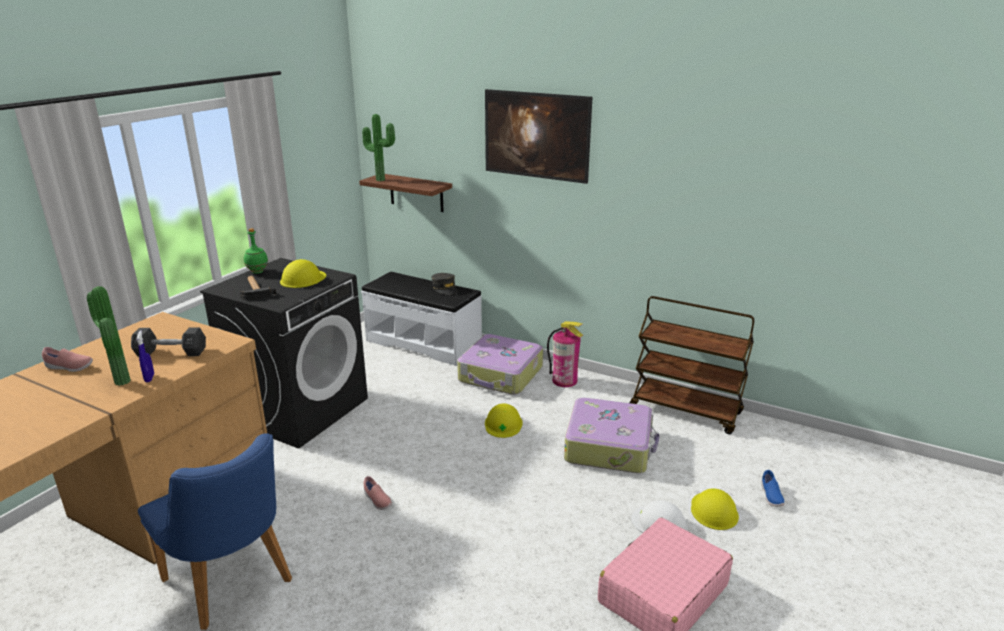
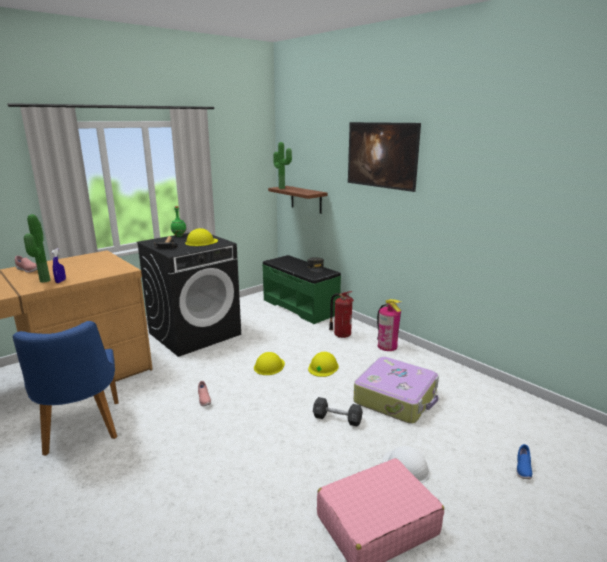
camera: 20 degrees right, 5 degrees down
black dumbbell [131,327,206,357] -> black dumbbell moved to [313,397,363,427]
white bench [361,272,482,366] -> green bench [262,255,341,324]
suitcase [457,334,543,395] -> fire extinguisher [329,291,354,338]
brown cart [629,296,754,434] -> none
yellow hard hat [691,488,739,530] -> yellow hard hat moved to [254,352,285,375]

